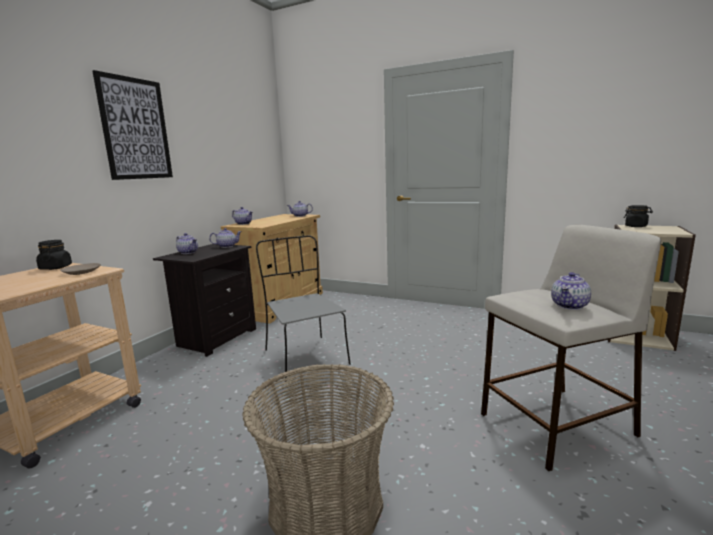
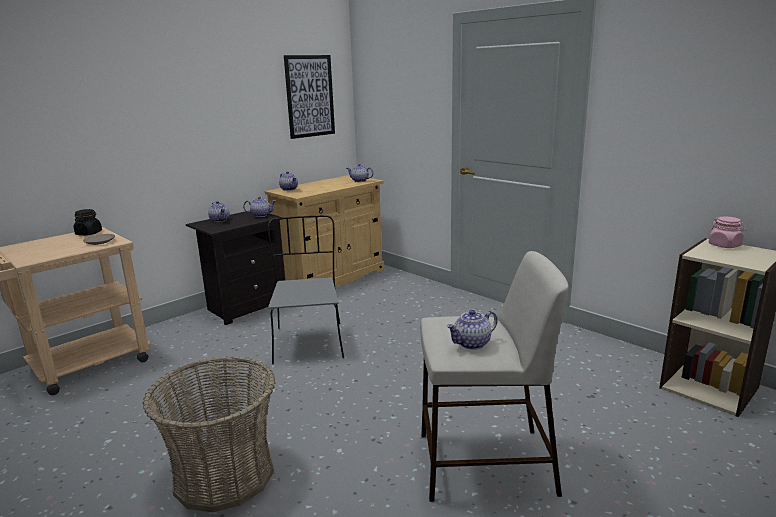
camera: 20 degrees right, 5 degrees up
picture [93,70,173,180] -> picture moved to [284,55,335,139]
black jar [624,205,653,227] -> pink jar [709,216,746,248]

